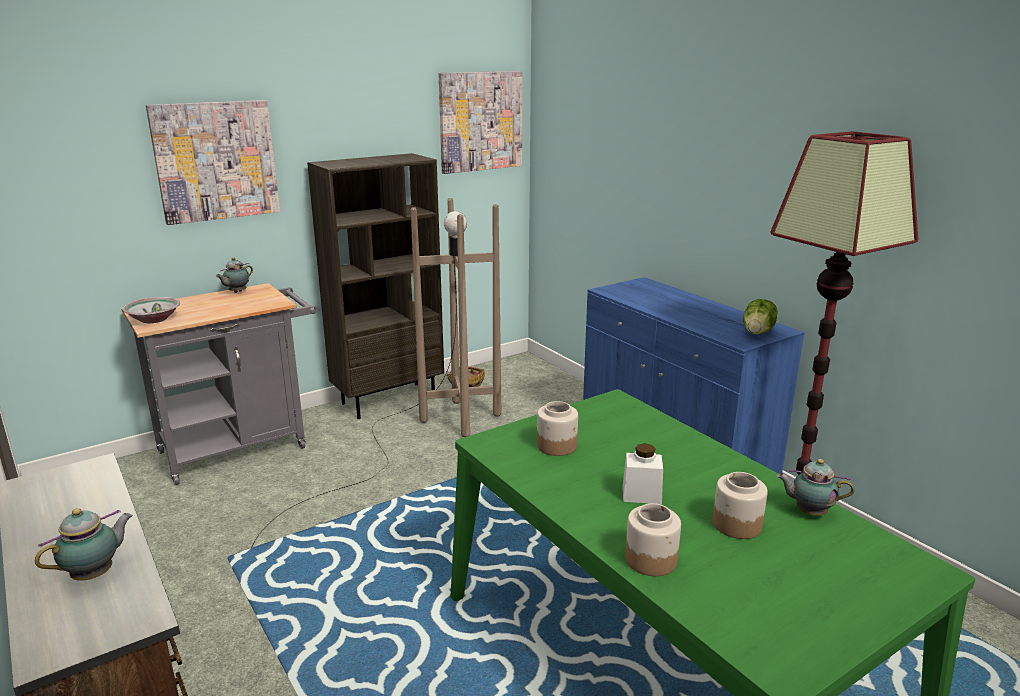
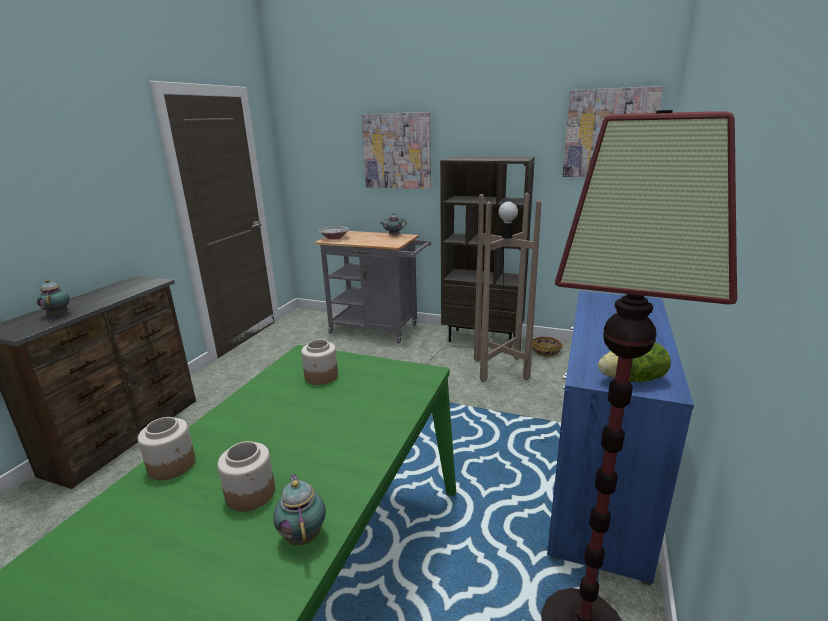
camera: 55 degrees right, 0 degrees up
teapot [35,508,133,581] -> teapot turned 120 degrees counterclockwise [37,280,70,316]
white jar [623,443,663,504] -> none

